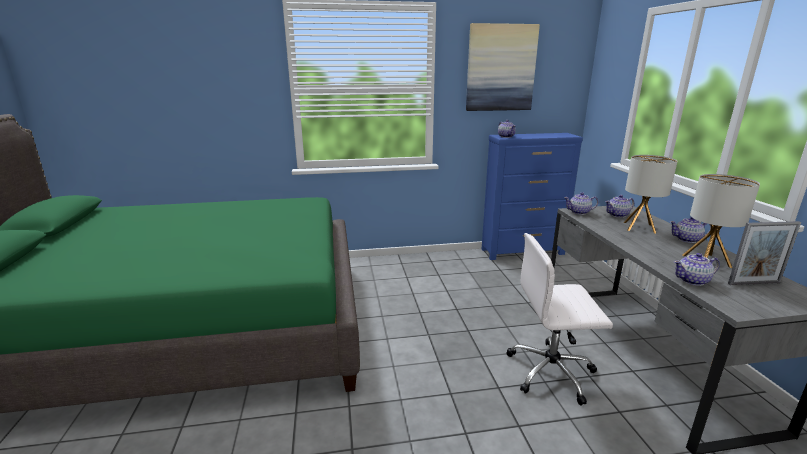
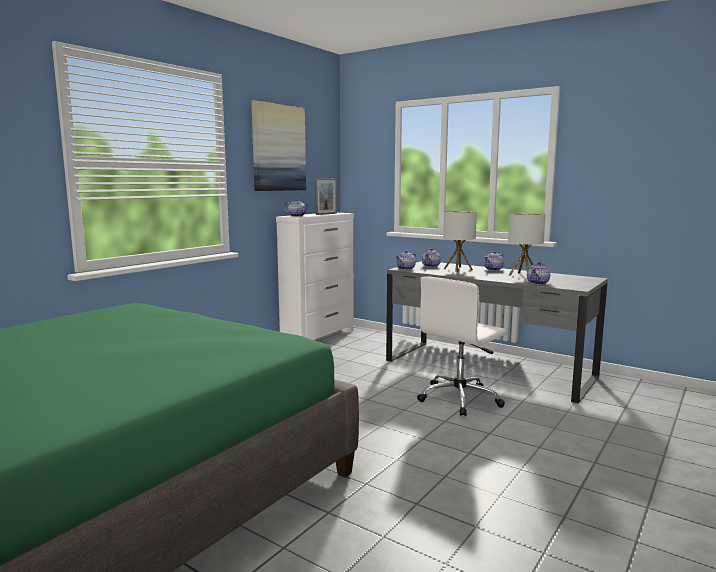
camera: 45 degrees left, 10 degrees down
blue dresser [481,133,583,260] -> white dresser [276,213,354,340]
picture frame [728,221,801,285] -> picture frame moved to [315,178,337,215]

